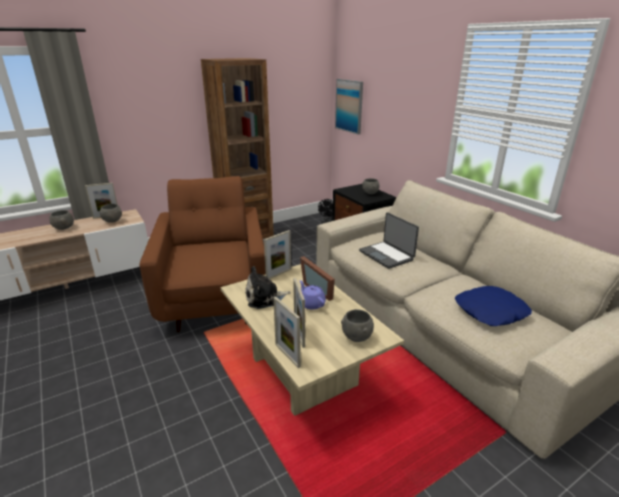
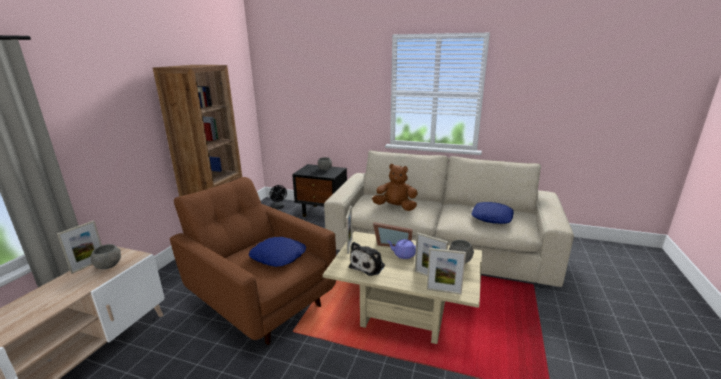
camera: 40 degrees left, 5 degrees down
grey bowl [49,210,74,230] -> none
picture [335,79,363,135] -> none
laptop [359,212,419,269] -> brown plush toy [372,164,418,211]
none -> blue pillow [249,237,307,267]

